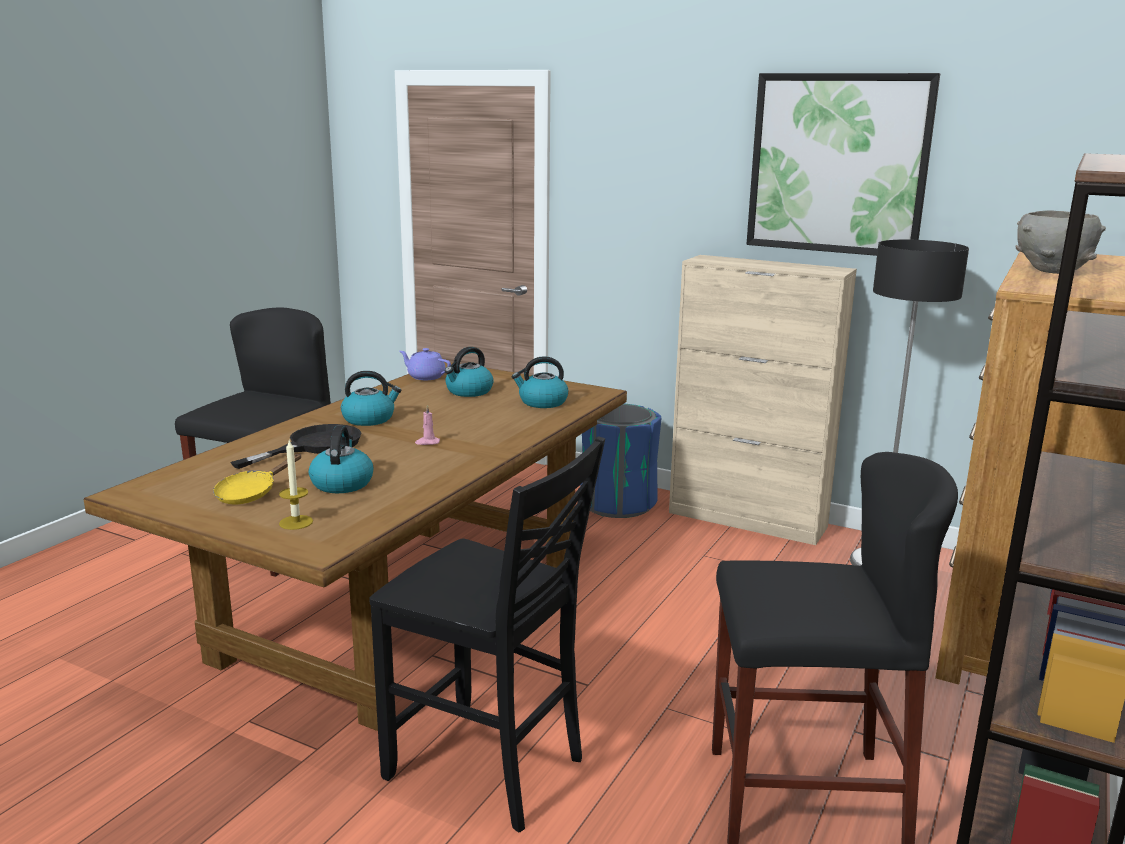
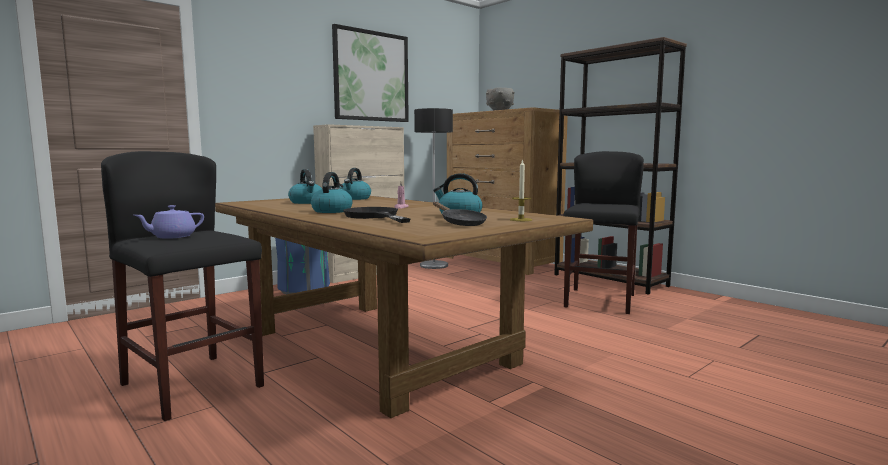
camera: 70 degrees left, 10 degrees down
yellow frying pan [213,454,302,504] -> black frying pan [433,202,487,226]
black chair [369,436,605,832] -> none
purple teapot [399,348,451,380] -> purple teapot moved to [134,205,204,239]

